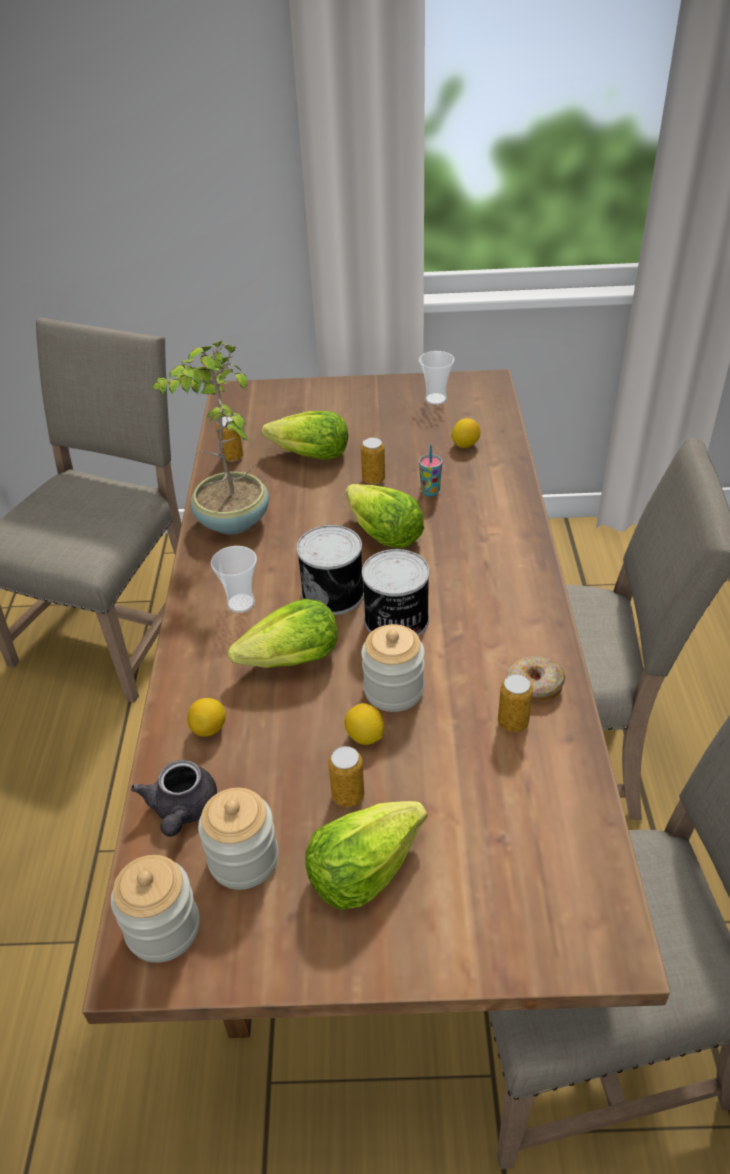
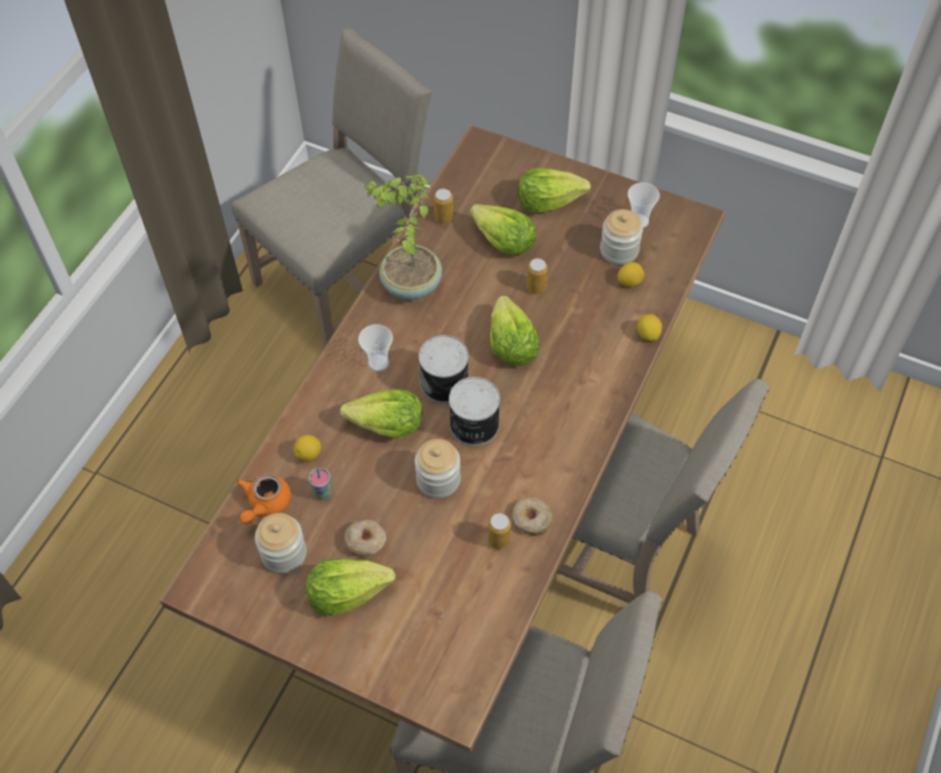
camera: 25 degrees right, 15 degrees up
jar [111,855,200,963] -> jar moved to [600,209,643,265]
grey teapot [131,760,217,837] -> orange teapot [236,474,292,524]
can [328,746,364,807] -> donut [343,520,386,557]
lemon [344,703,384,745] -> lemon moved to [637,314,662,341]
cup [419,444,442,496] -> cup moved to [309,468,332,500]
none -> lettuce [518,168,591,213]

